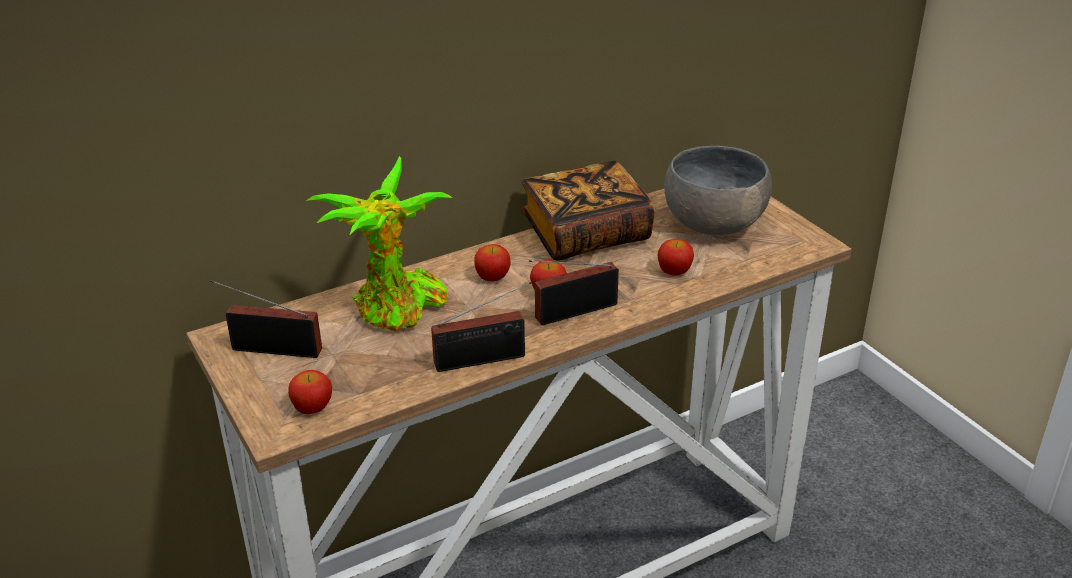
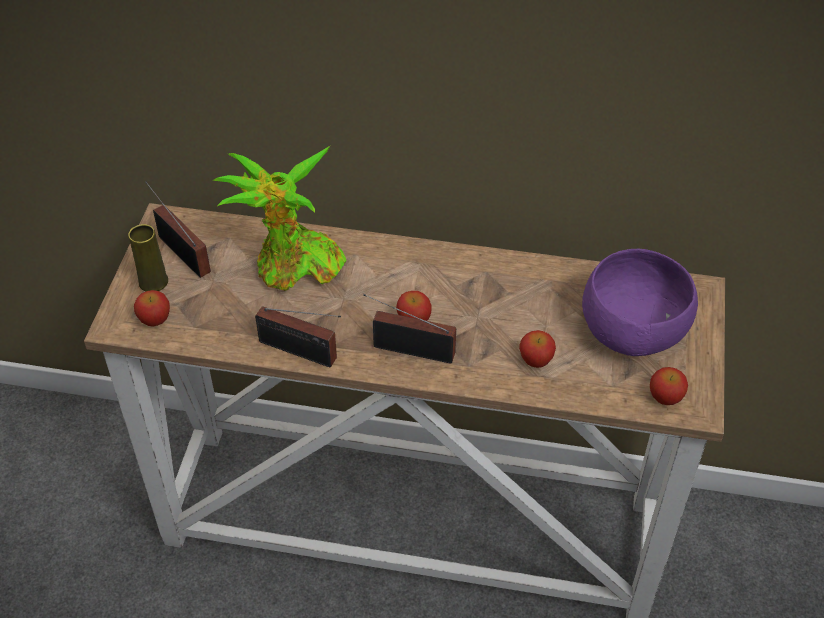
camera: 40 degrees right, 15 degrees up
apple [474,244,511,282] -> apple moved to [650,367,688,405]
book [522,161,655,261] -> none
grey bowl [664,146,772,235] -> purple bowl [582,249,698,356]
none -> yellow vase [128,224,168,291]

